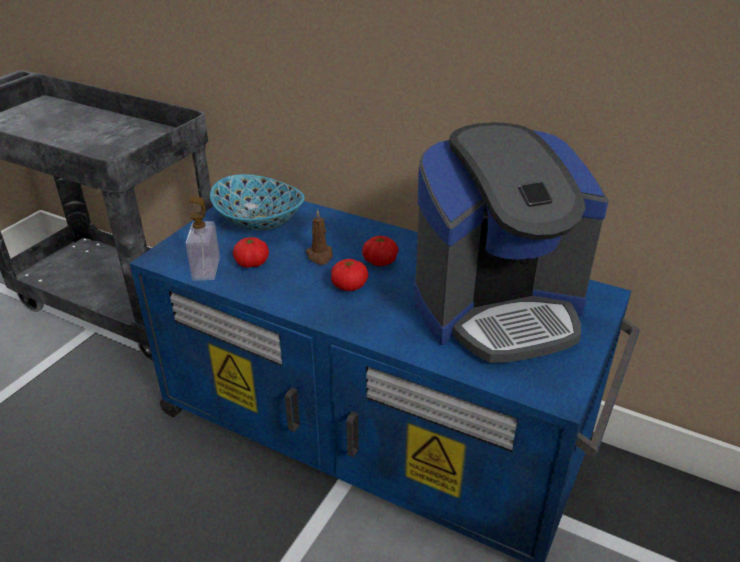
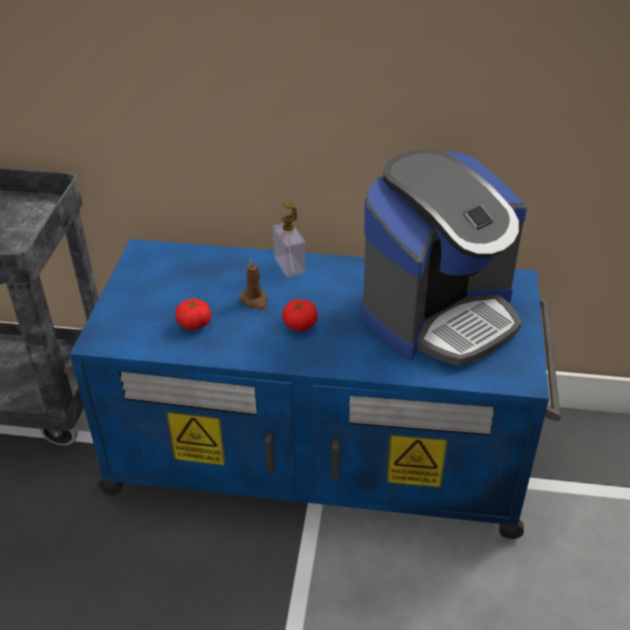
camera: 20 degrees left, 5 degrees up
soap dispenser [186,195,220,281] -> soap dispenser moved to [272,202,306,278]
bowl [210,174,305,230] -> none
tomato [362,236,399,266] -> none

